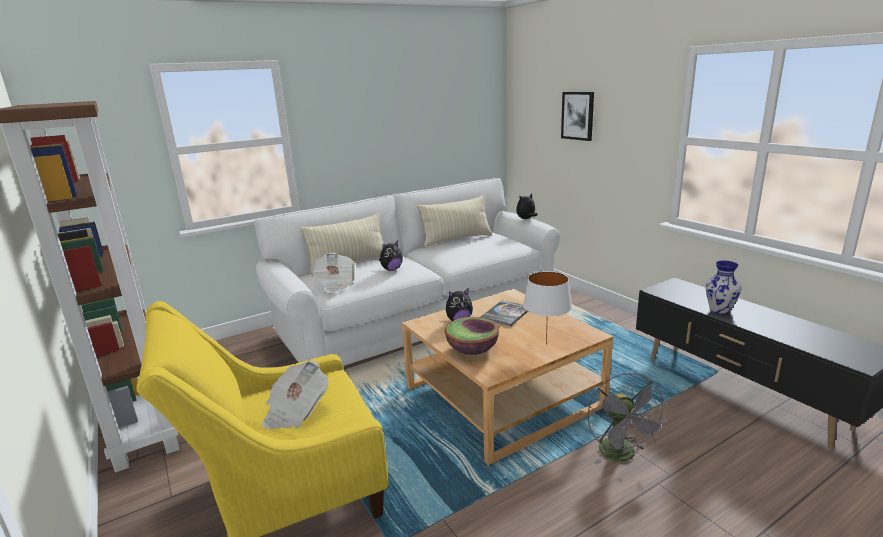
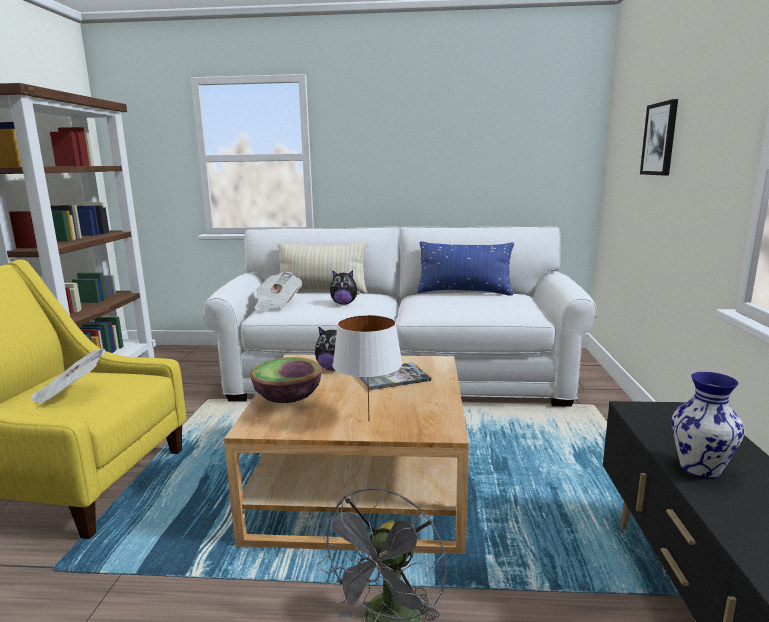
camera: 35 degrees right, 5 degrees down
beige pillow [417,195,492,247] -> blue pillow [417,241,514,296]
plush toy [516,194,538,219] -> none

